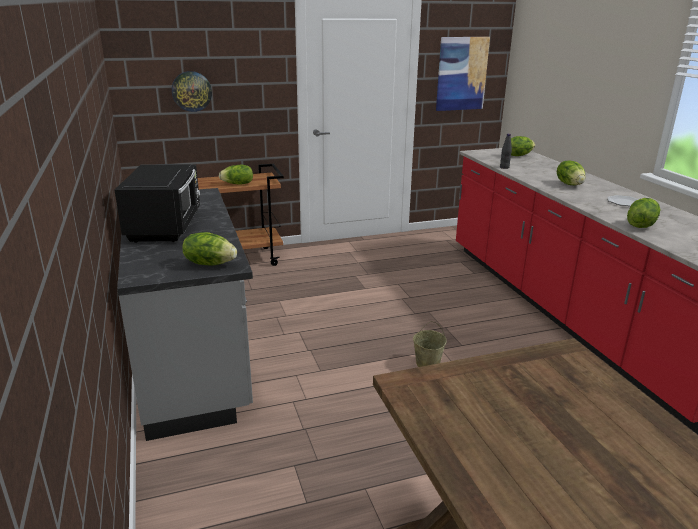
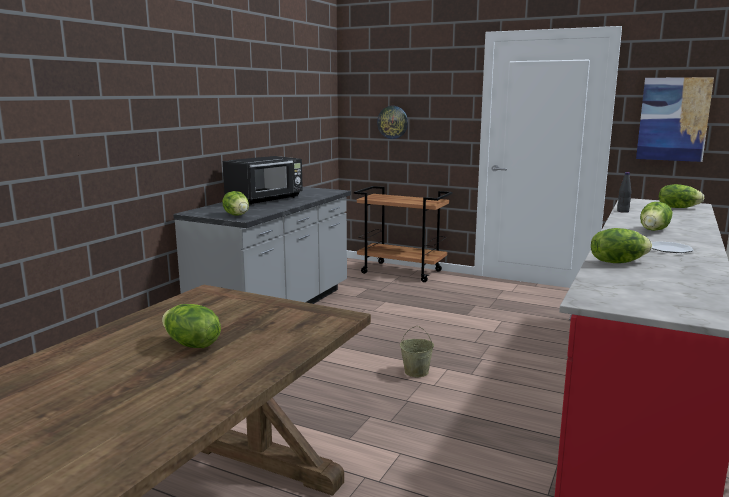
camera: 45 degrees right, 10 degrees down
lettuce [219,165,253,185] -> lettuce moved to [162,304,221,348]

